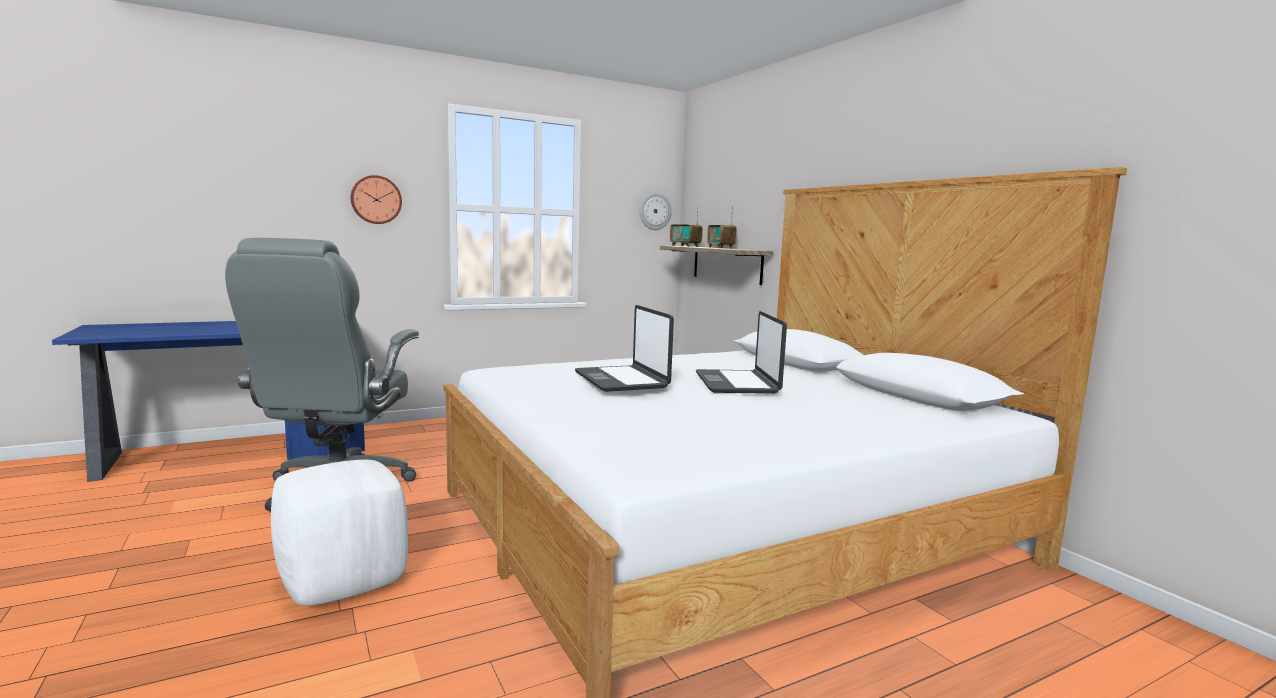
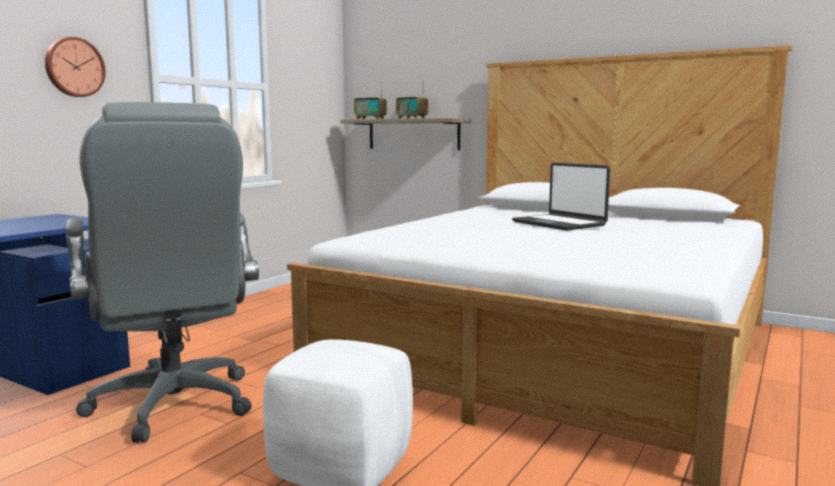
camera: 30 degrees left, 0 degrees up
laptop [575,305,674,392] -> none
wall clock [640,193,672,230] -> none

